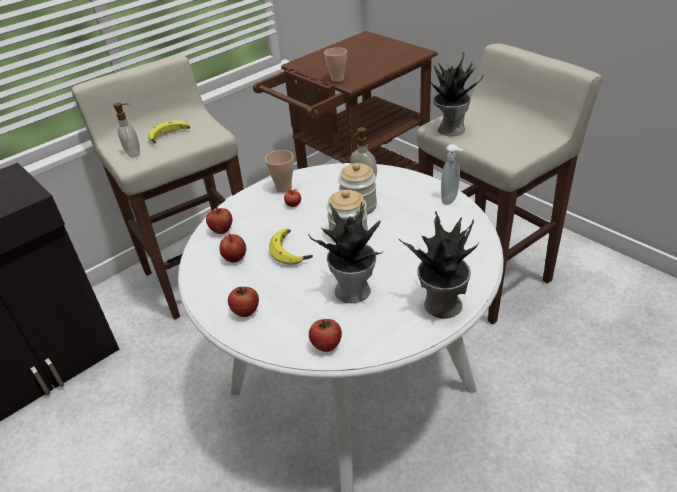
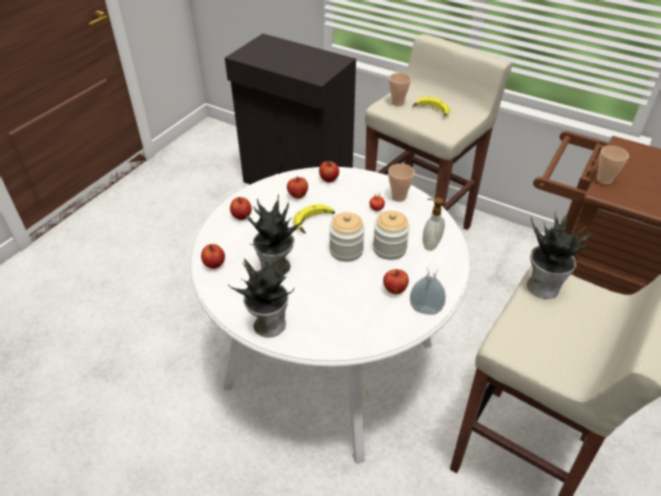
camera: 70 degrees right, 5 degrees up
soap dispenser [113,103,140,158] -> cup [389,73,411,106]
none -> apple [383,269,409,294]

